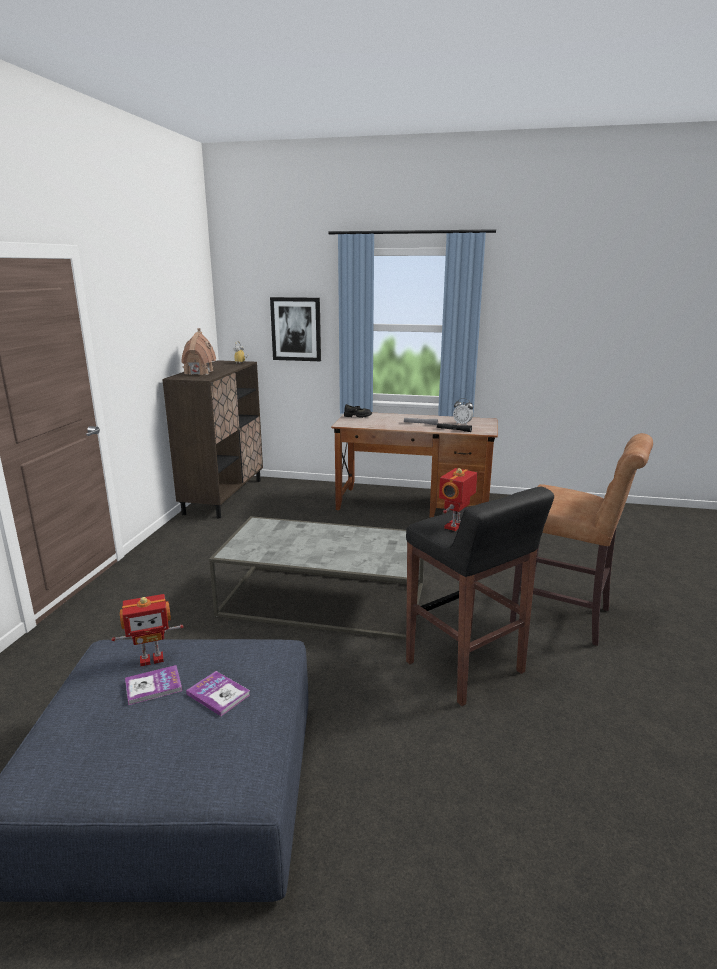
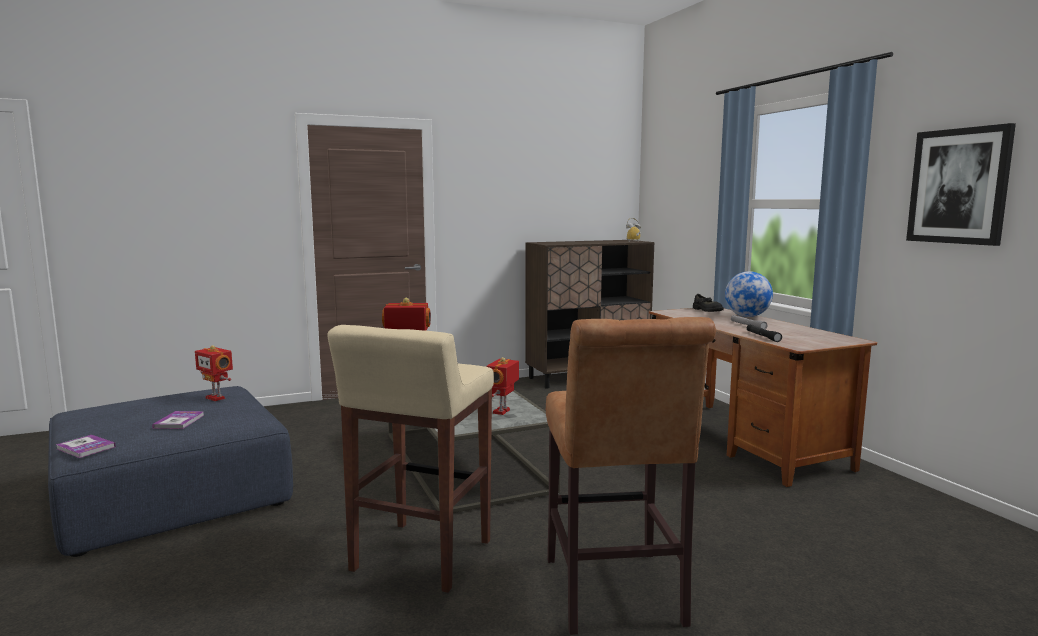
camera: 55 degrees right, 10 degrees down
book [125,665,182,705] -> book moved to [56,435,116,458]
toy house [182,328,216,375] -> none
picture [270,297,321,361] -> picture moved to [906,123,1016,246]
black stool [406,487,554,706] -> beige stool [327,325,494,593]
alarm clock [453,398,473,425] -> none
none -> toy robot [486,357,519,415]
none -> globe [725,271,773,317]

